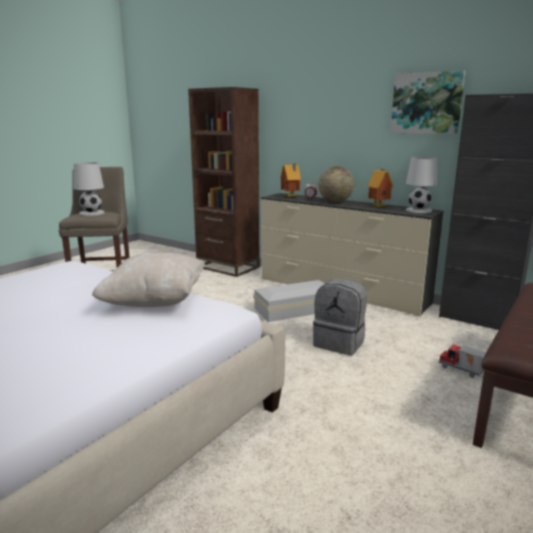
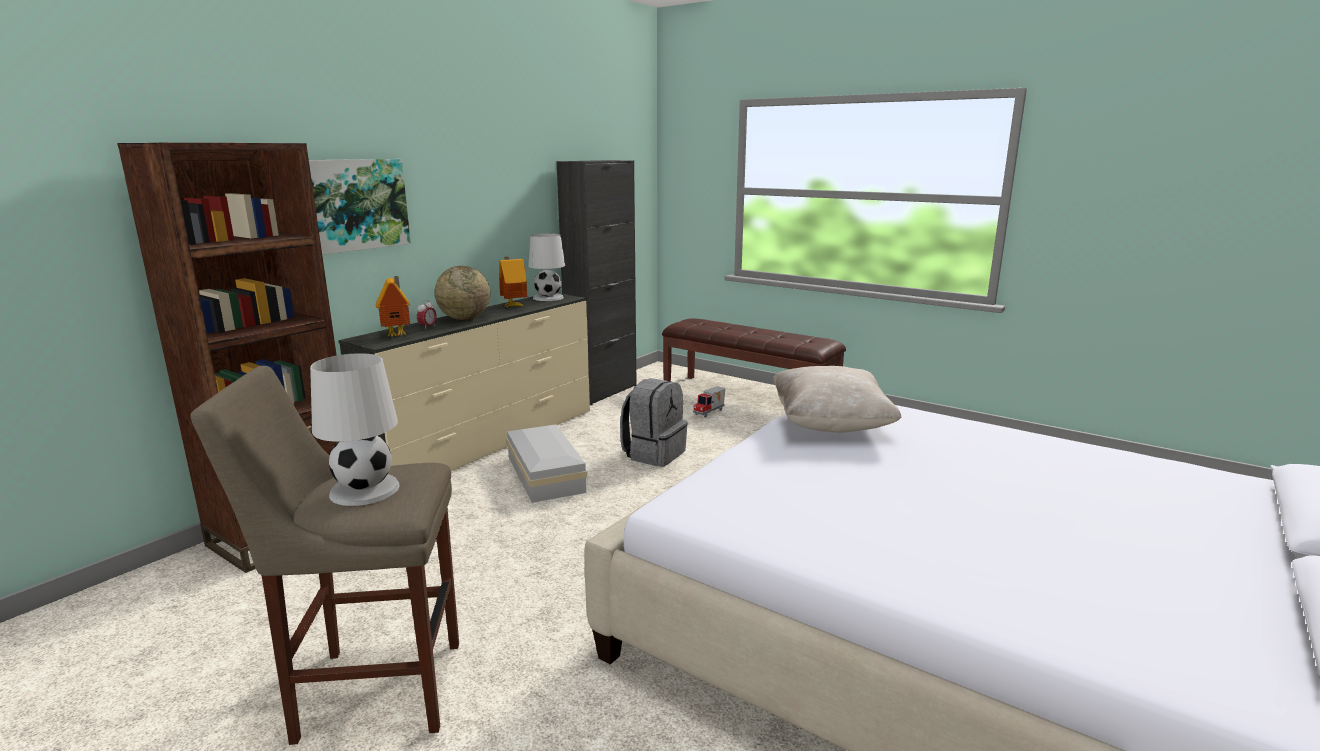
camera: 90 degrees left, 0 degrees up
picture [391,71,465,134] -> picture moved to [309,159,411,255]

